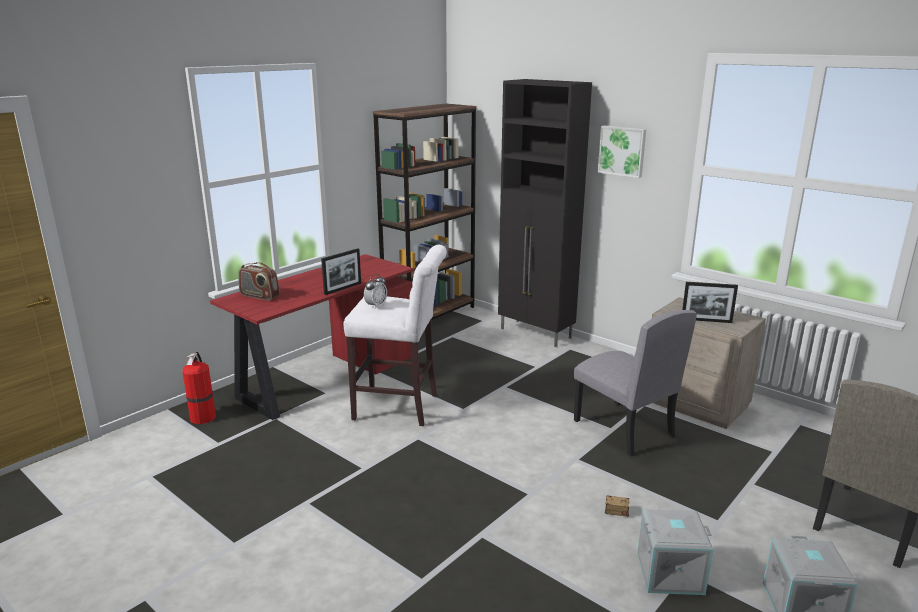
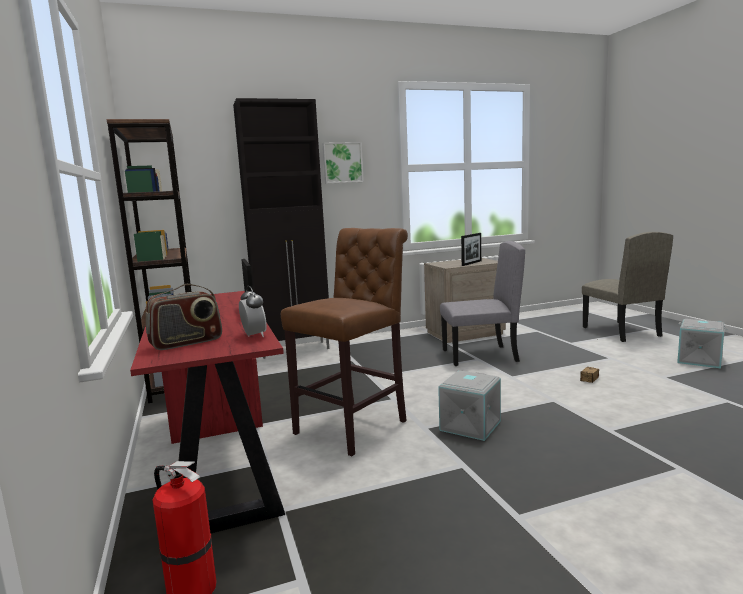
camera: 60 degrees left, 10 degrees down
white stool [343,245,447,426] -> brown stool [281,228,408,456]
alarm clock [364,274,387,309] -> alarm clock moved to [239,286,267,337]
grey storage box [637,509,713,595] -> grey storage box moved to [438,370,501,441]

